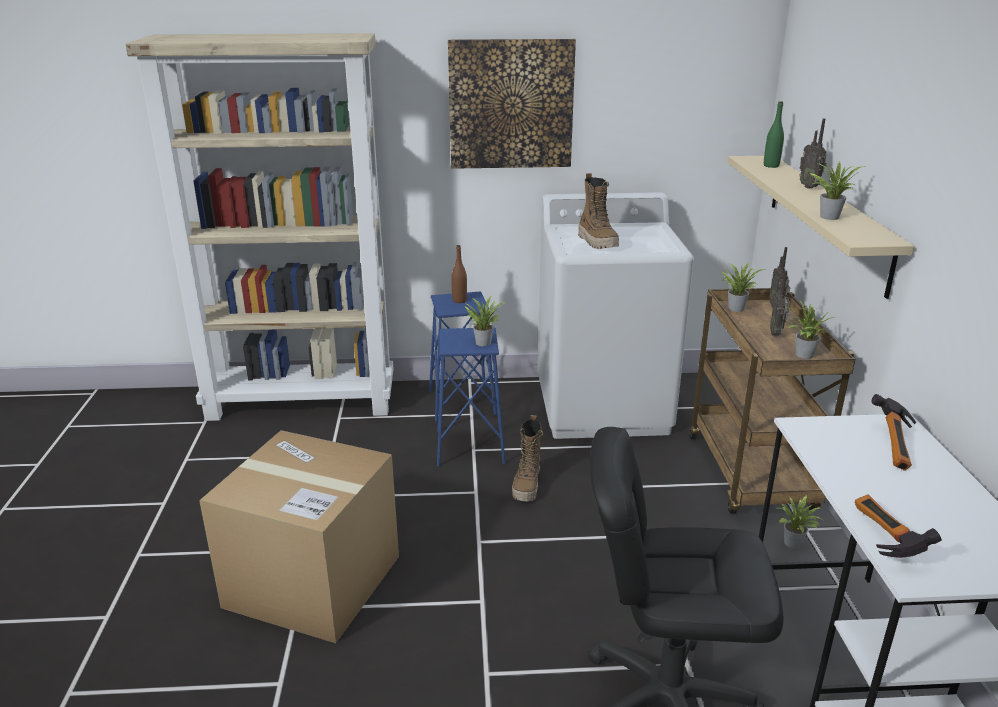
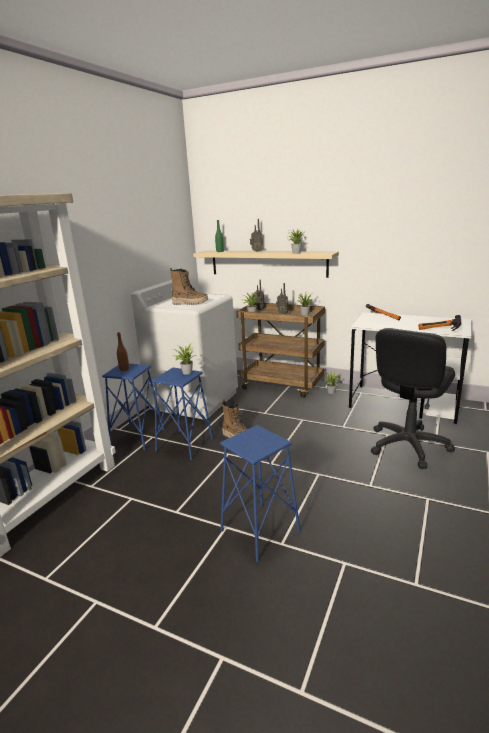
camera: 60 degrees left, 5 degrees down
cardboard box [199,430,399,643] -> blue stool [220,425,301,562]
picture [448,39,576,169] -> none

